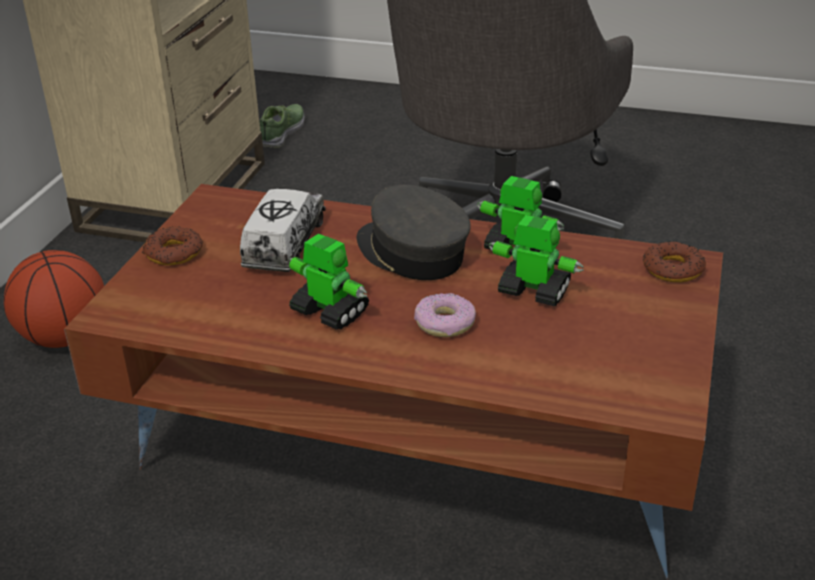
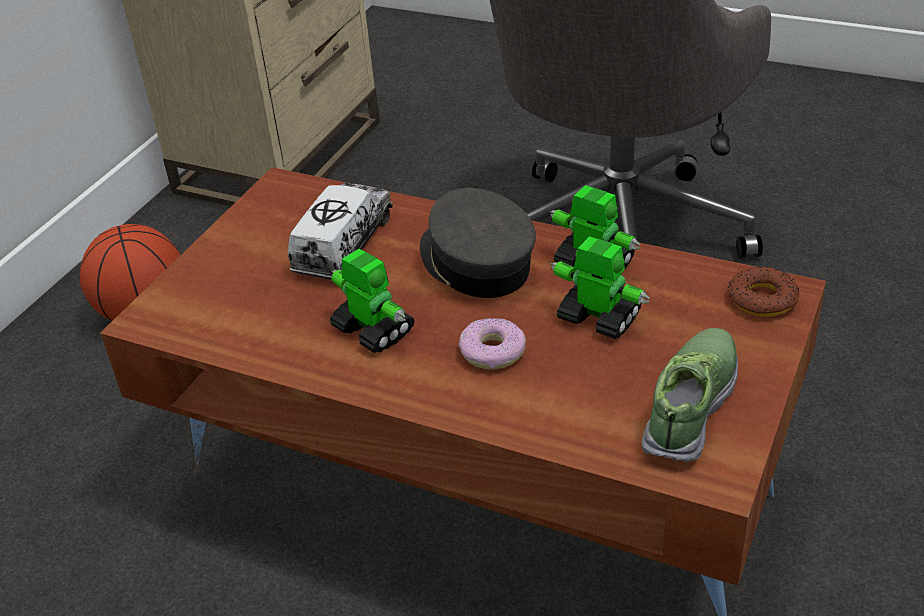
camera: 10 degrees right, 5 degrees up
donut [142,226,203,265] -> none
shoe [260,104,305,148] -> shoe moved to [642,328,738,463]

